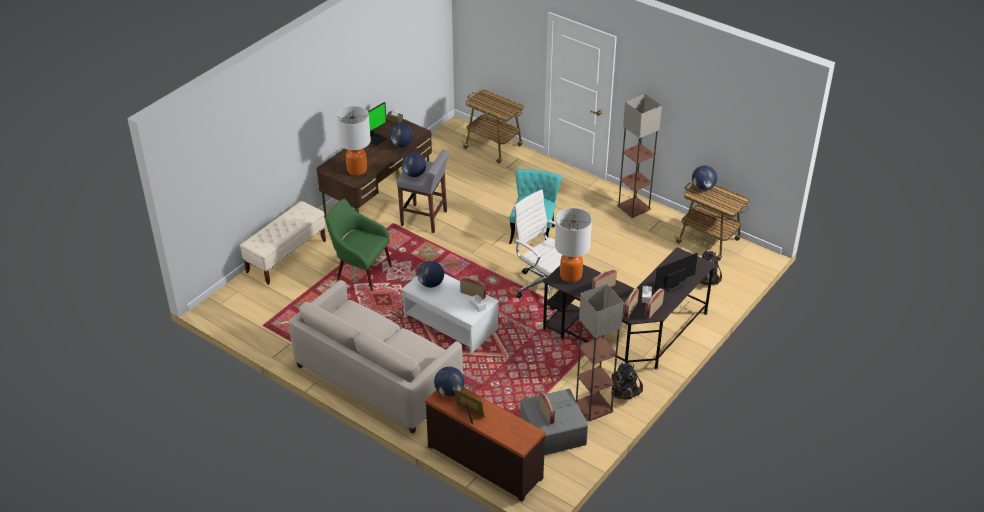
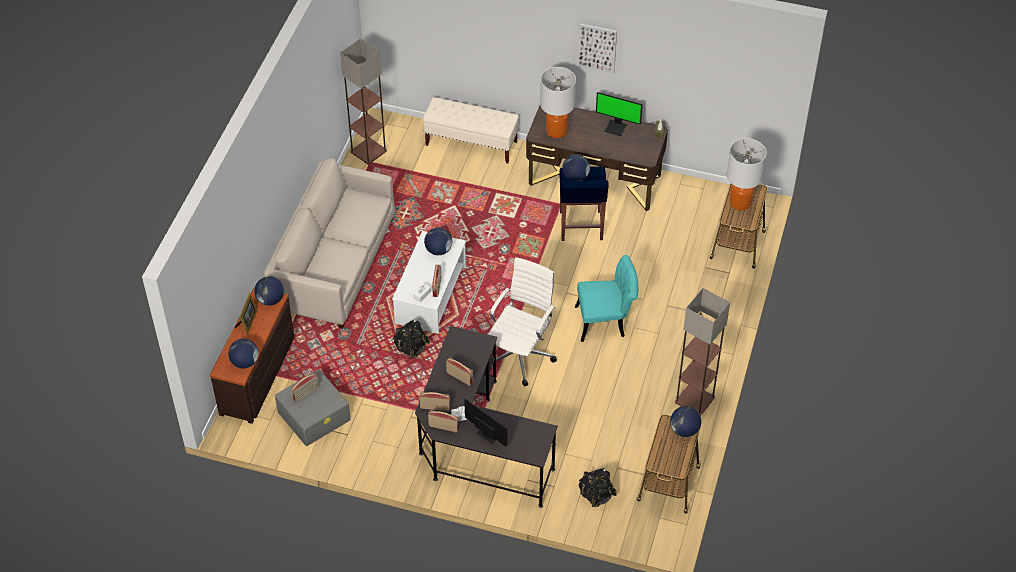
camera: 70 degrees right, 10 degrees up
green armchair [325,198,392,291] -> none
globe [389,123,413,148] -> globe moved to [228,339,259,369]
grey stool [397,150,449,233] -> blue stool [559,167,609,241]
table lamp [555,208,592,282] -> table lamp moved to [727,138,767,211]
floor lamp [576,284,624,421] -> floor lamp moved to [340,39,387,165]
black backpack [611,362,643,400] -> black backpack moved to [393,320,430,359]
none -> picture [578,24,617,74]

